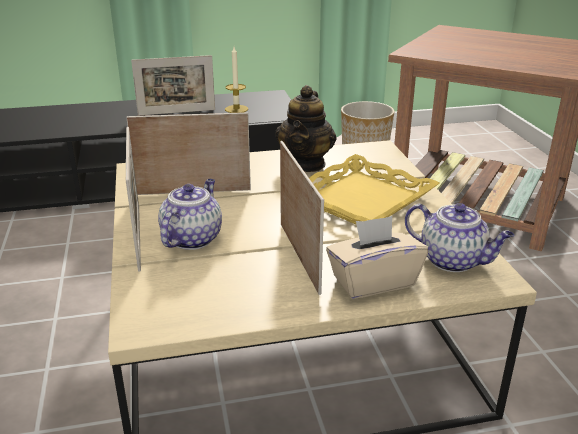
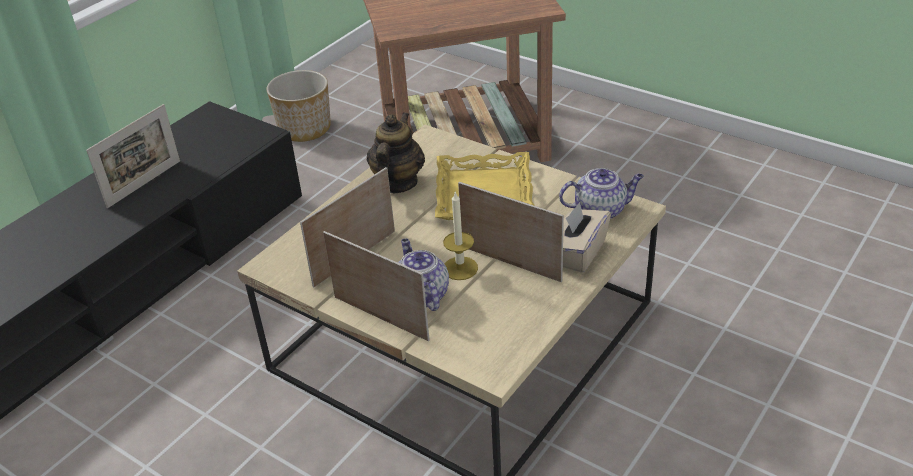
camera: 40 degrees left, 10 degrees up
candle [225,47,248,113] -> candle moved to [443,192,478,280]
teapot [275,85,337,172] -> teapot turned 135 degrees counterclockwise [367,112,425,193]

